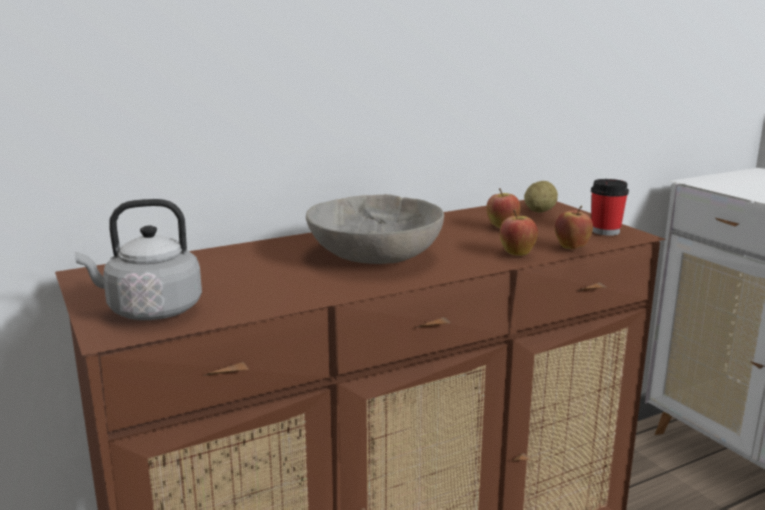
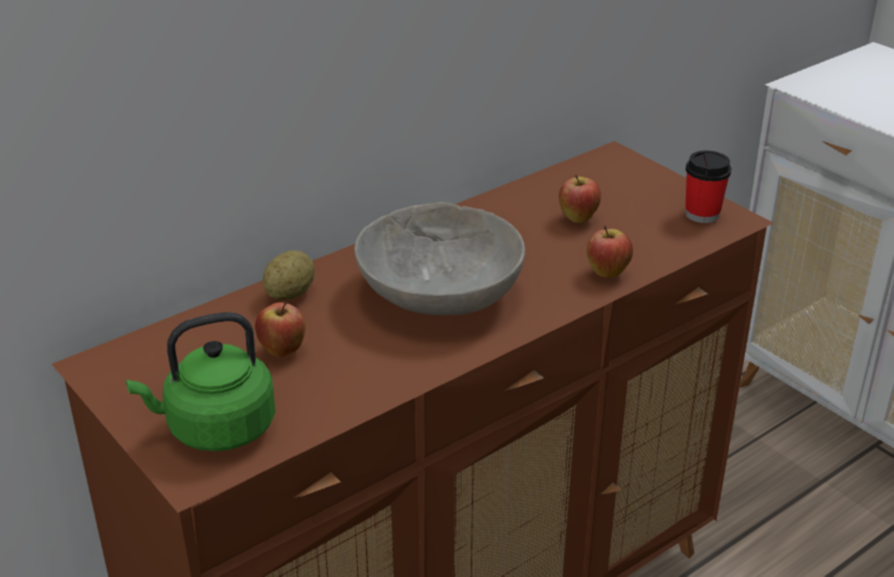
camera: 10 degrees left, 15 degrees up
grey kettle [75,199,202,320] -> green kettle [126,312,275,451]
potato [524,181,558,213] -> potato moved to [263,251,314,300]
apple [555,205,593,249] -> apple moved to [255,301,306,357]

